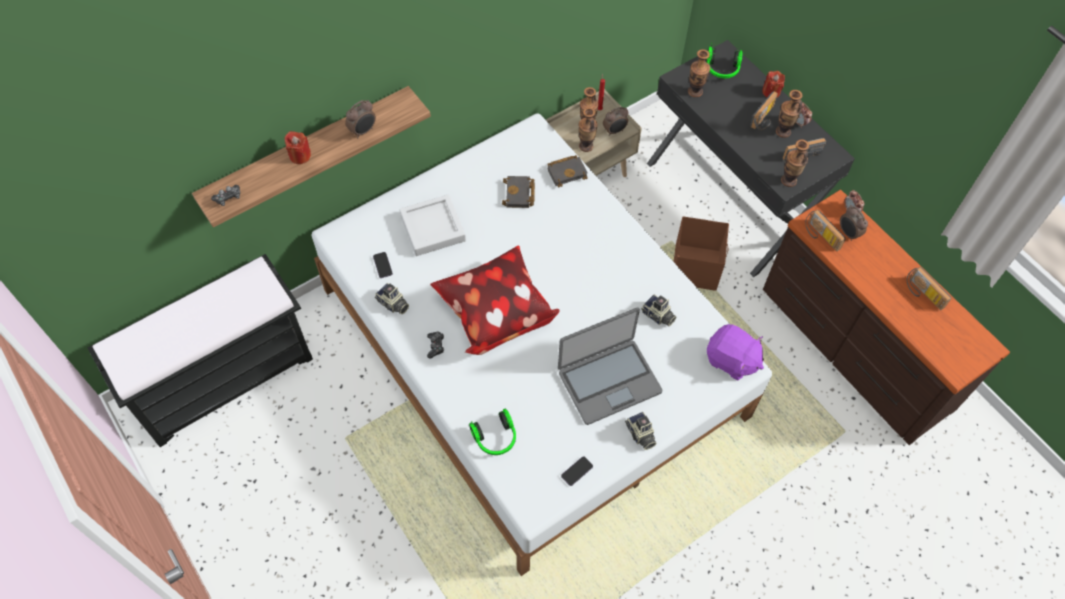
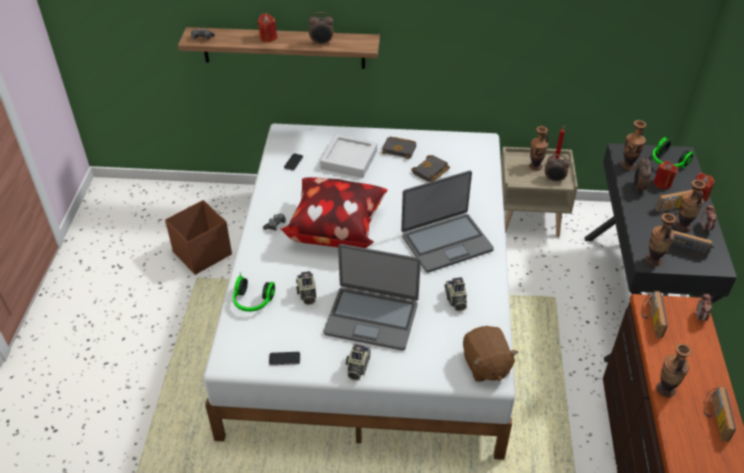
camera: 40 degrees right, 15 degrees down
black bench [88,254,313,447] -> none
camera [375,283,409,314] -> camera moved to [296,271,316,305]
black book [547,155,588,187] -> black book moved to [382,137,416,159]
vase [579,108,598,152] -> vase moved to [656,343,692,397]
brown storage box [674,216,729,291] -> brown storage box moved to [165,200,232,275]
purple plush toy [707,324,764,381] -> brown plush toy [463,326,518,382]
alarm clock [840,206,868,241] -> alarm clock moved to [634,157,652,193]
none -> laptop [401,171,494,273]
none -> red candle [654,161,678,189]

